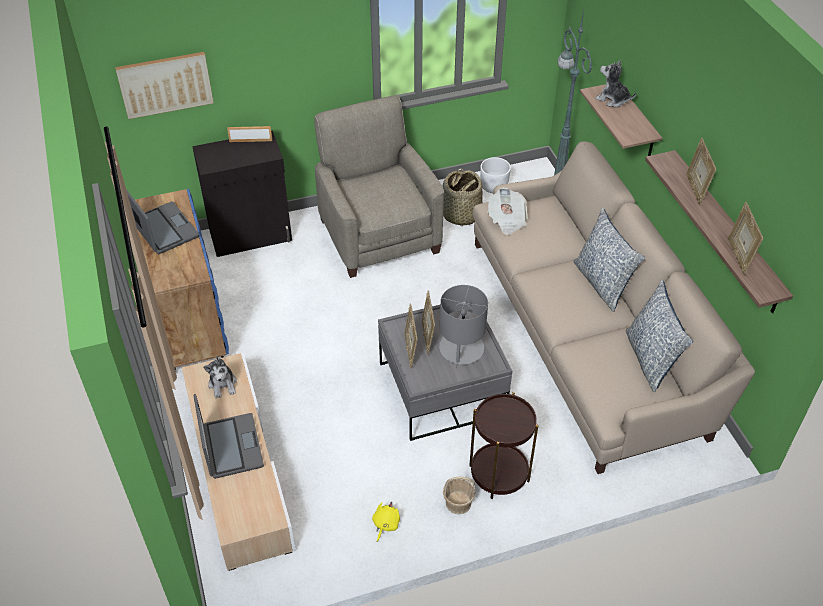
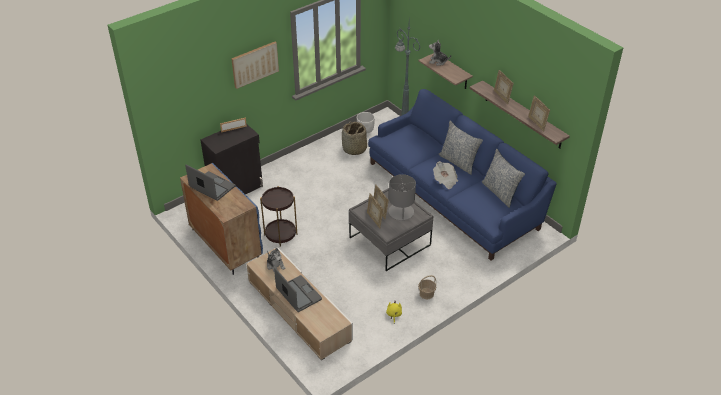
camera: 20 degrees left, 5 degrees down
picture [115,52,214,119] -> picture moved to [231,42,279,89]
beige armchair [314,96,444,278] -> none
brown side table [469,393,539,499] -> brown side table moved to [260,186,297,246]
beige sofa [473,141,755,474] -> blue sofa [368,89,557,261]
newspaper [488,187,527,235] -> newspaper moved to [433,161,458,189]

